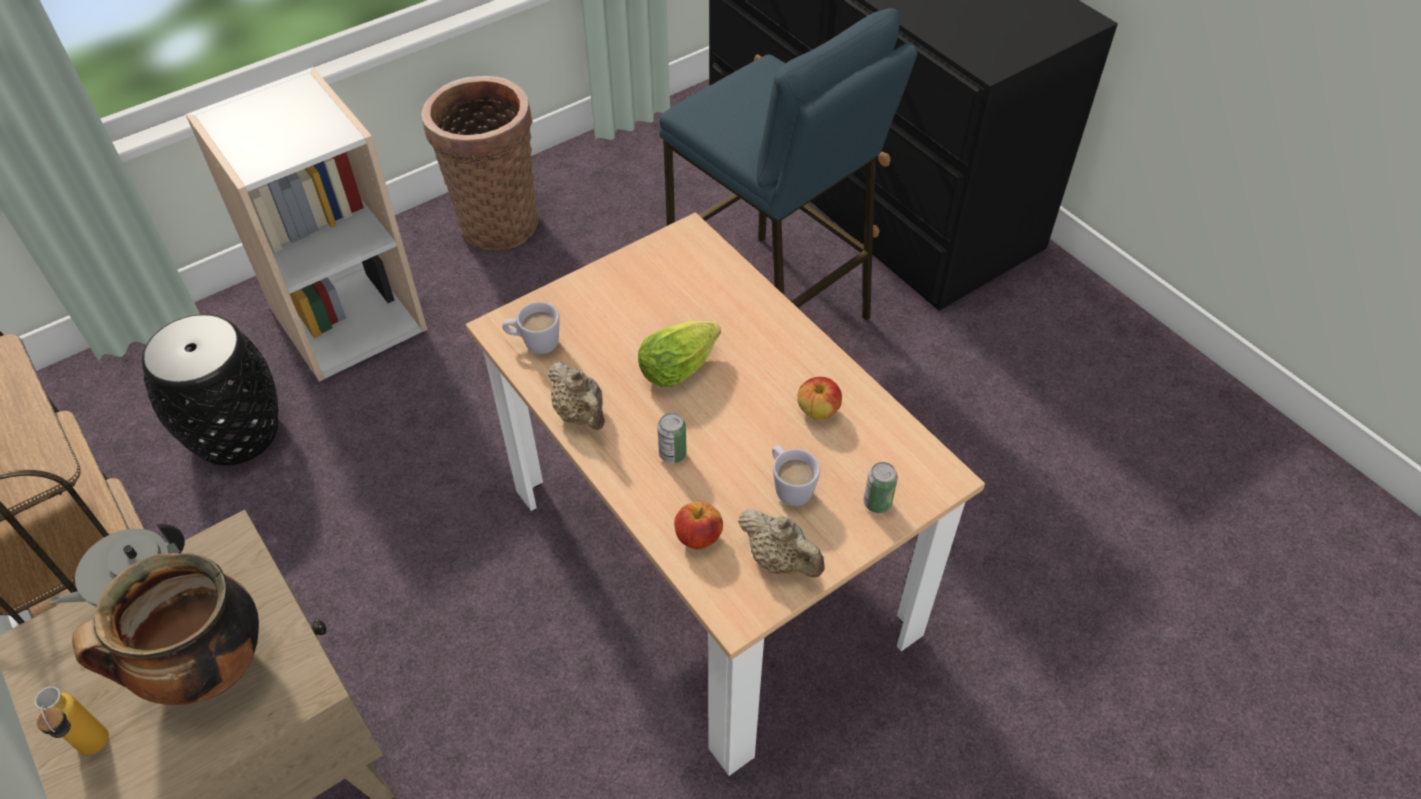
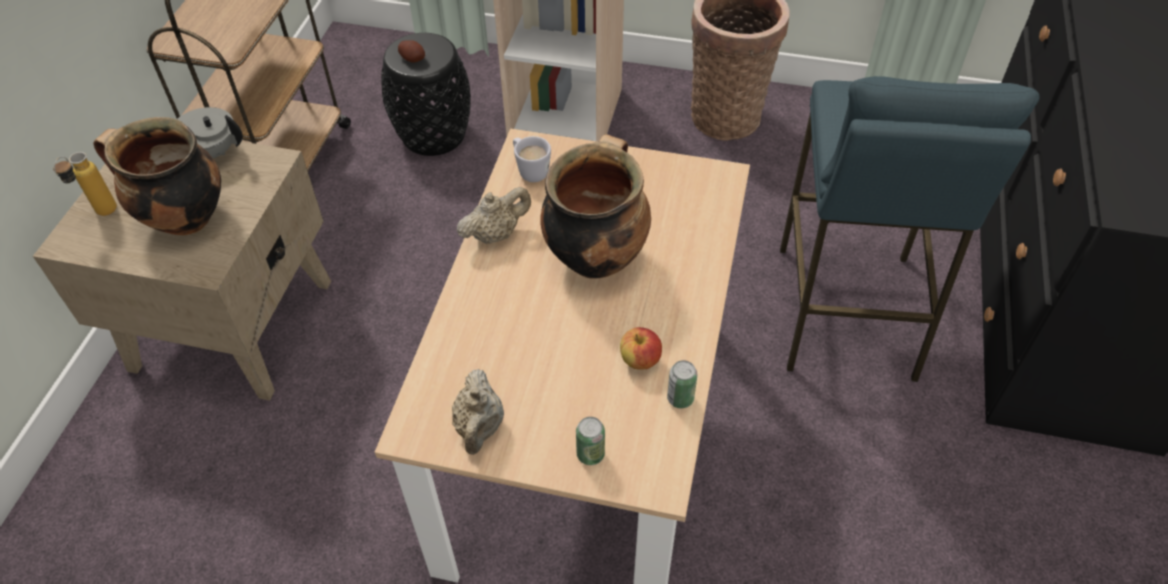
camera: 50 degrees right, 0 degrees up
beige teapot [548,362,605,430] -> beige teapot turned 135 degrees counterclockwise [457,187,531,244]
lettuce [638,321,721,387] -> cooking pot [541,134,651,278]
can [657,413,687,463] -> can moved to [667,360,697,408]
apple [674,502,723,549] -> none
white mug [772,445,820,506] -> none
none -> potato [398,40,425,63]

